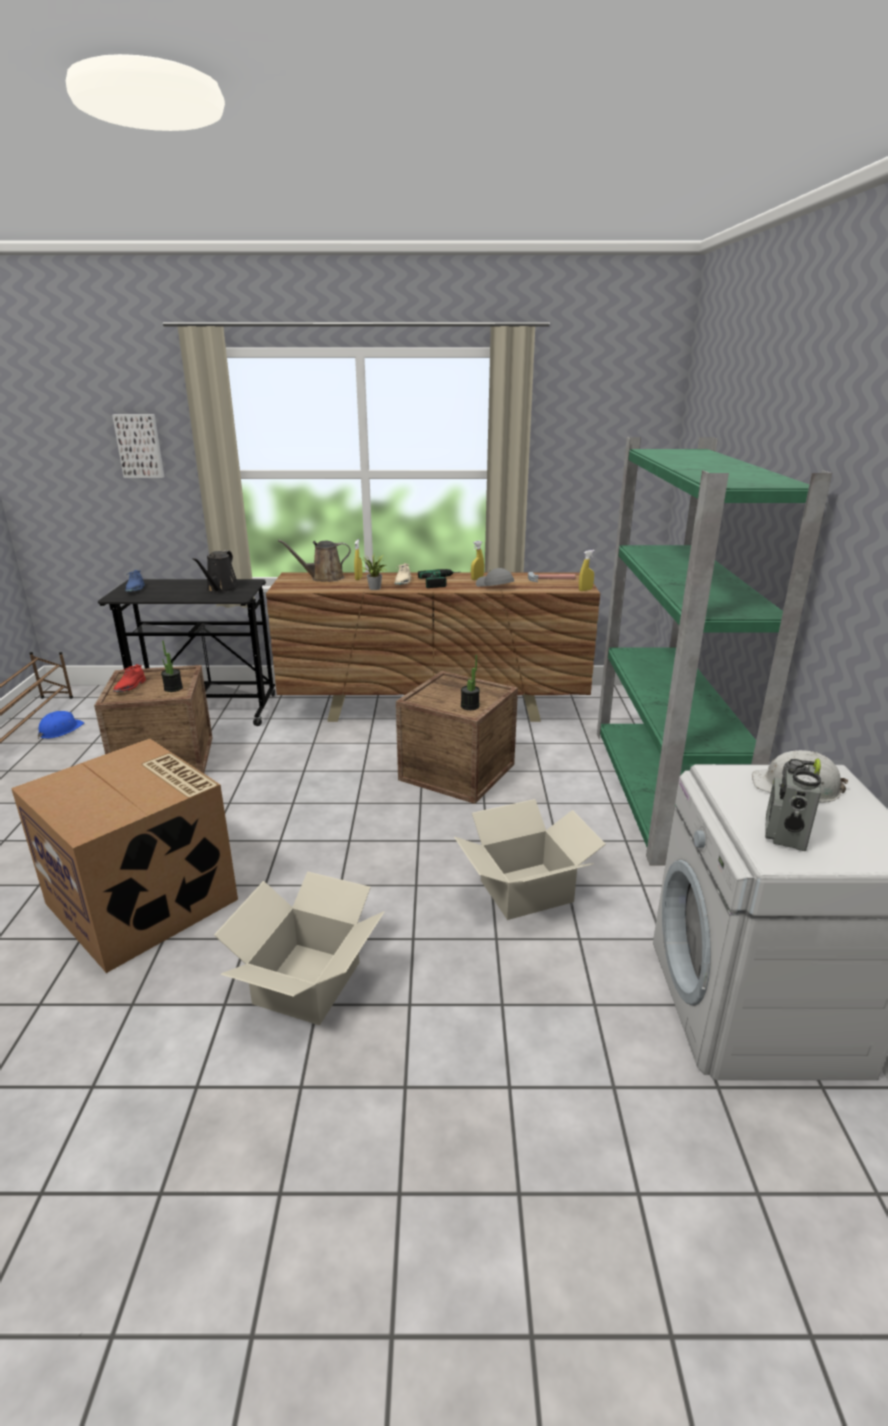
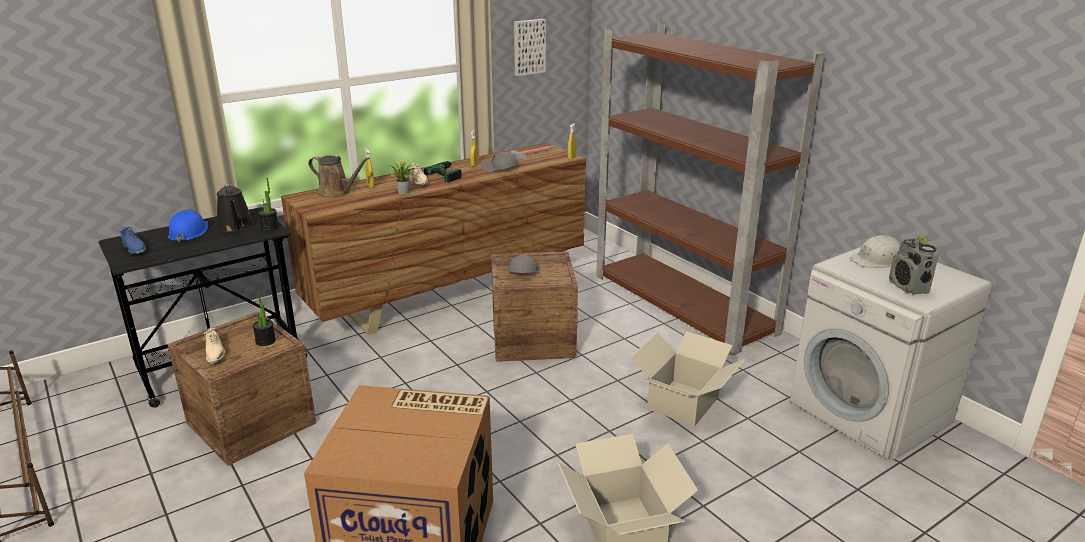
camera: 35 degrees left, 0 degrees up
blue hard hat [38,711,84,739] -> blue hard hat moved to [168,210,208,243]
picture [112,414,164,478] -> picture moved to [514,19,546,76]
red shoe [113,664,146,693] -> beige shoe [203,328,225,364]
brown watering can [278,540,351,582] -> brown watering can turned 105 degrees counterclockwise [308,156,369,198]
potted plant [461,655,480,710] -> potted plant moved to [258,178,279,231]
green bookcase [597,437,832,865] -> brown bookcase [596,23,825,356]
none -> grey cap [508,255,539,273]

